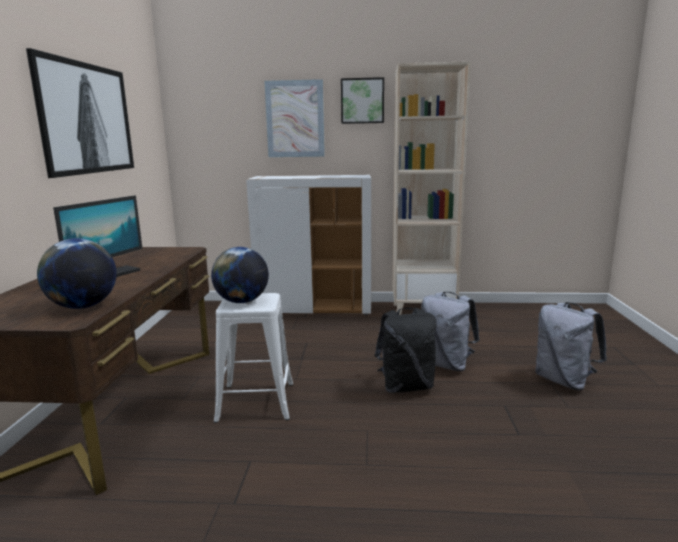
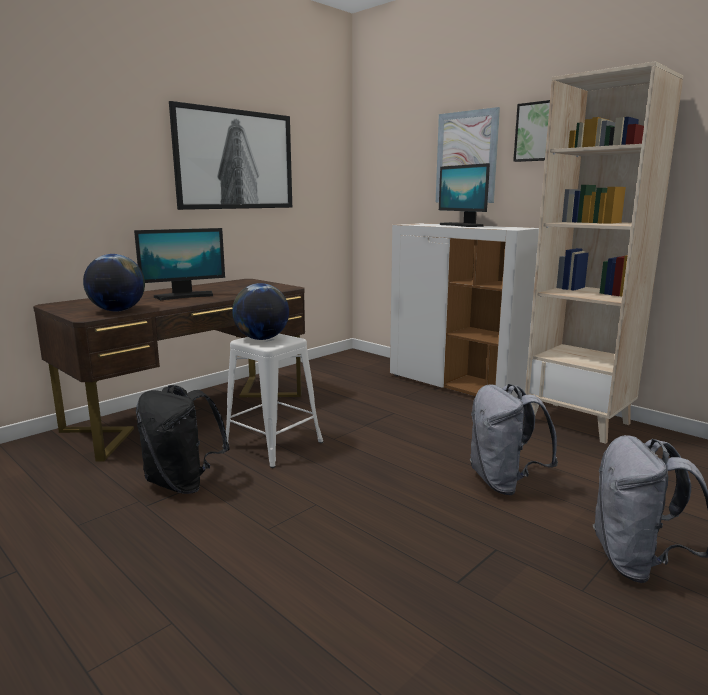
camera: 40 degrees right, 0 degrees up
black backpack [374,308,437,393] -> black backpack moved to [136,385,230,494]
none -> monitor [439,163,490,227]

